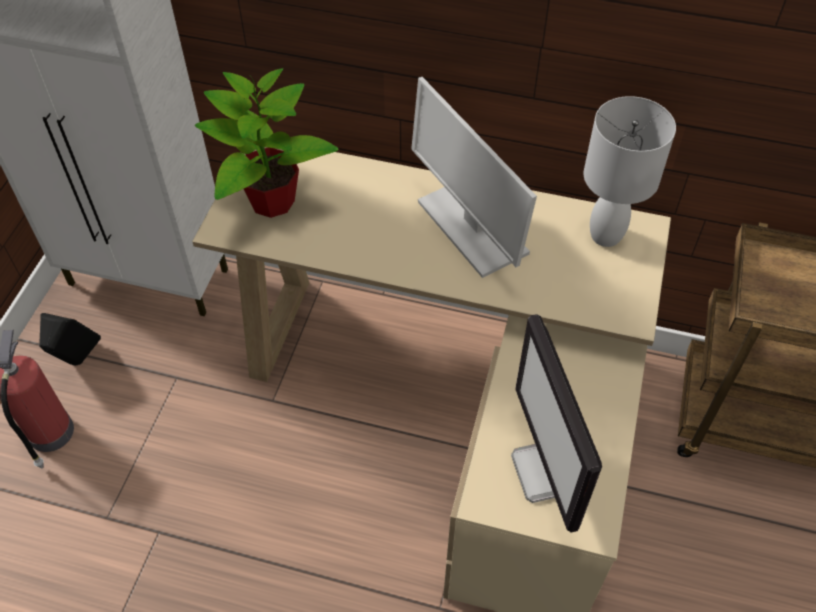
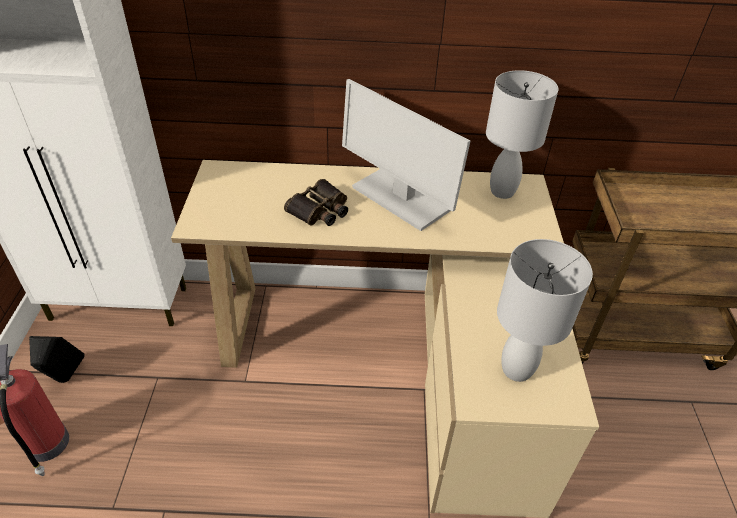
camera: 15 degrees left, 10 degrees down
potted plant [195,68,339,218] -> none
monitor [511,314,602,533] -> white table lamp [497,239,593,382]
none -> binoculars [284,179,348,226]

